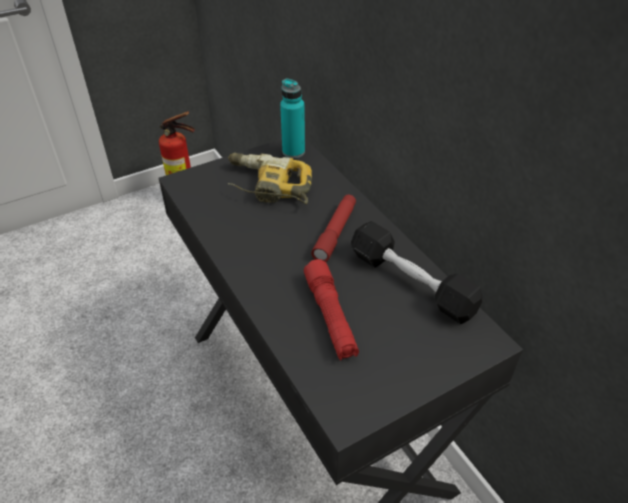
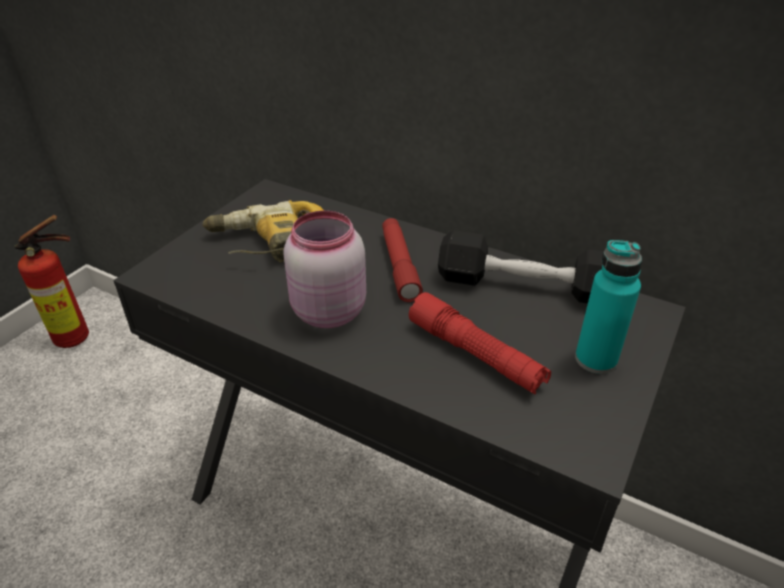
camera: 30 degrees left, 5 degrees down
turquoise bottle [280,79,305,158] -> turquoise bottle moved to [575,240,642,374]
none -> pink jar [283,211,366,328]

